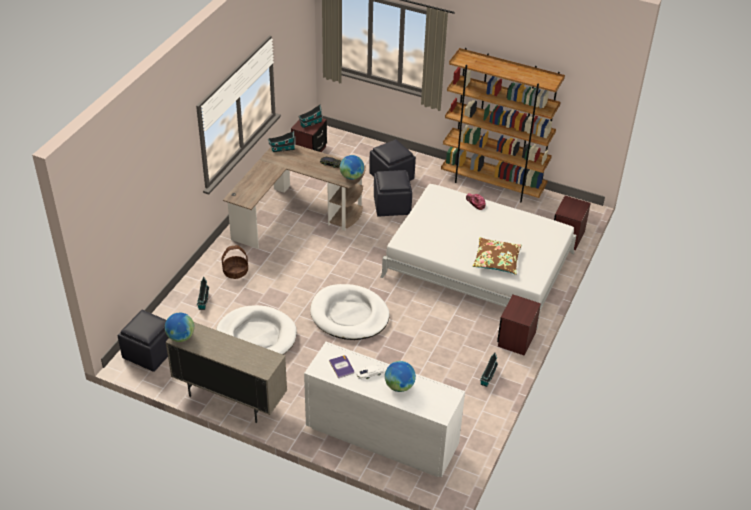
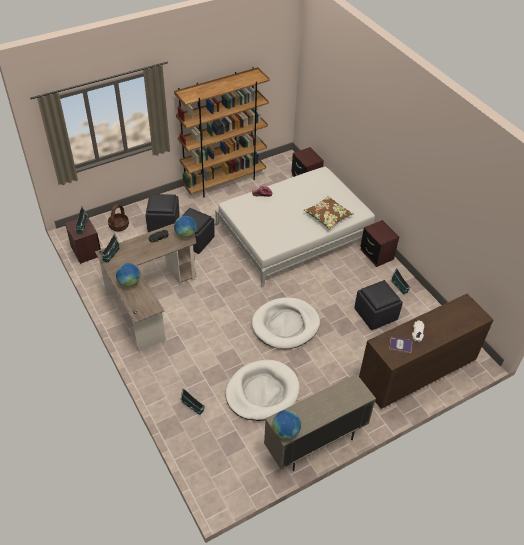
camera: 55 degrees left, 5 degrees up
black ottoman [118,310,169,372] -> black ottoman moved to [354,280,403,330]
basket [222,245,248,279] -> basket moved to [108,204,129,231]
white dresser [304,342,465,478] -> brown dresser [359,294,493,409]
globe [385,361,416,392] -> globe moved to [116,263,140,287]

